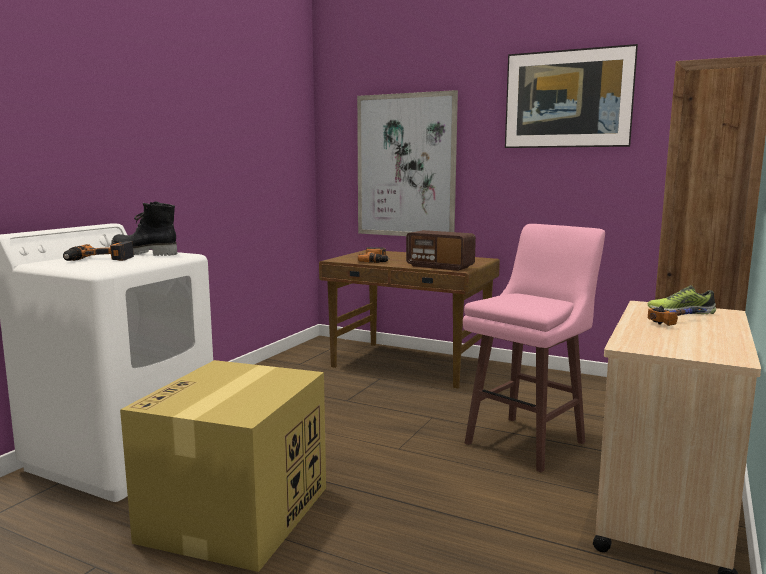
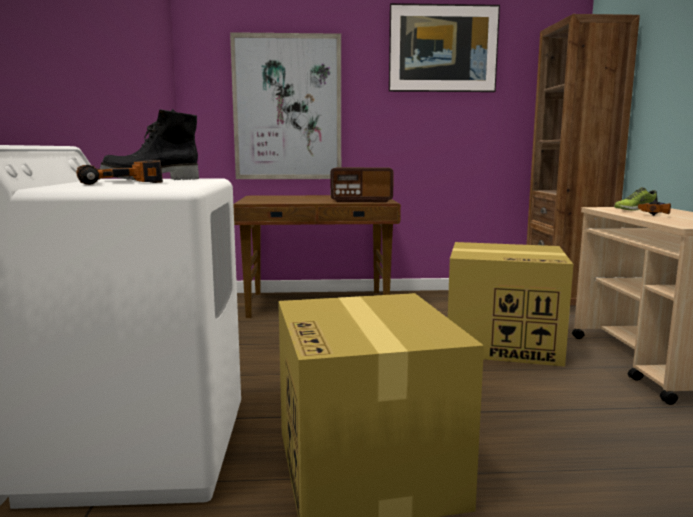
camera: 30 degrees left, 0 degrees up
power drill [358,247,390,263] -> none
pink stool [463,224,605,473] -> cardboard box [448,242,573,366]

